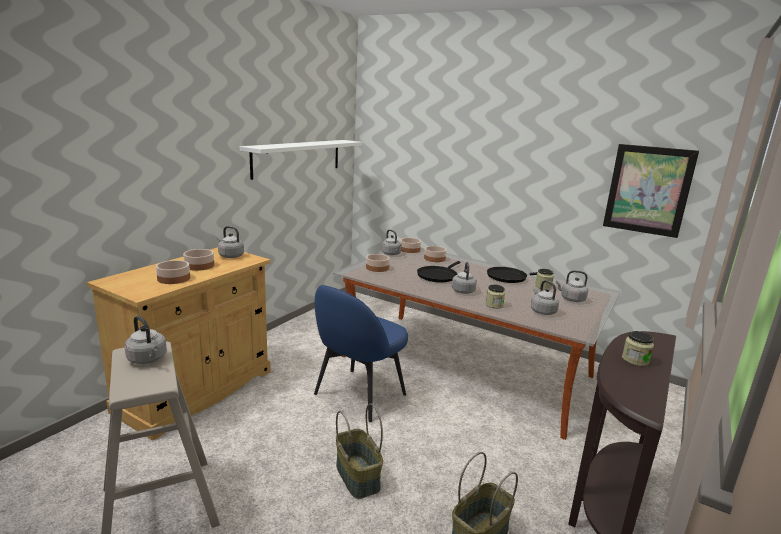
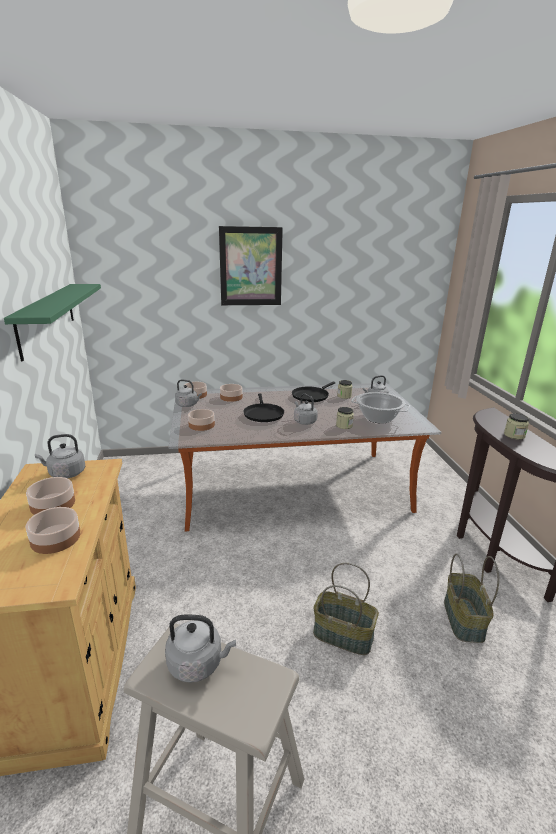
camera: 40 degrees left, 5 degrees up
white shelf [240,140,362,180] -> green shelf [4,284,101,362]
blue chair [314,285,408,422] -> none
grey kettle [531,280,559,315] -> cooking pot [351,392,410,424]
picture [603,144,699,238] -> picture moved to [219,226,283,305]

